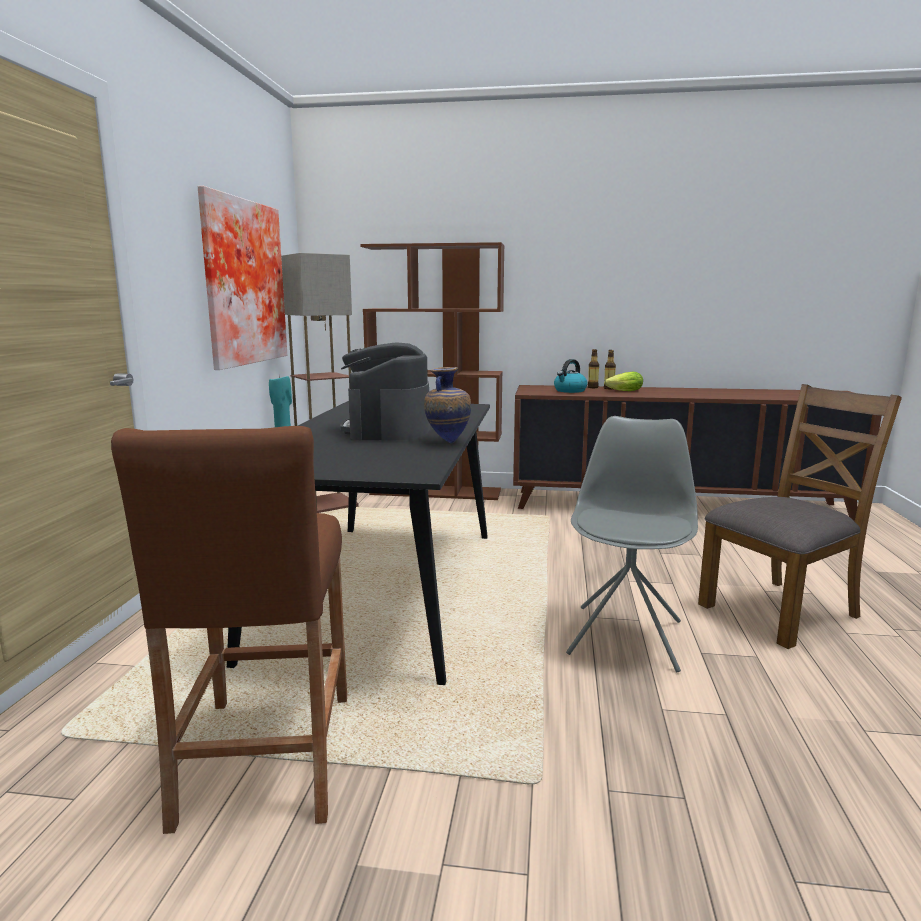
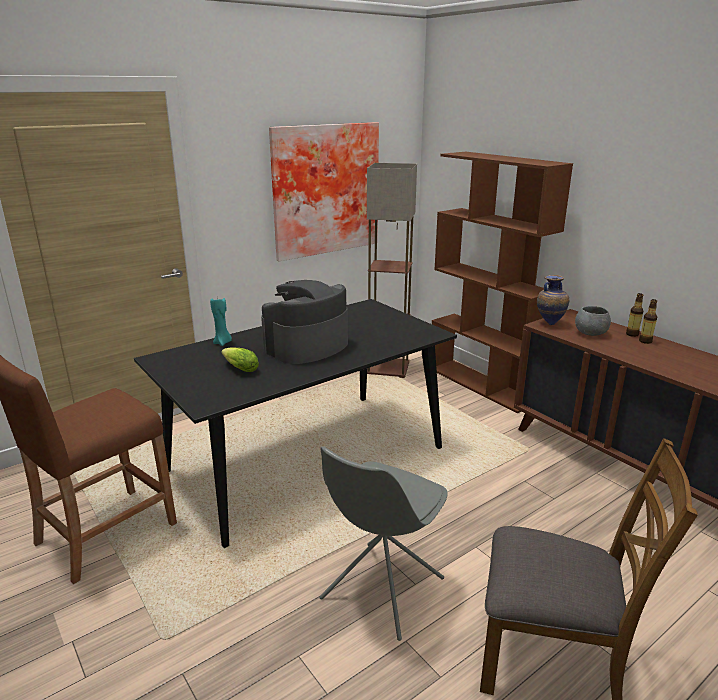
camera: 45 degrees right, 10 degrees up
vase [424,367,471,444] -> vase moved to [537,275,569,325]
kettle [554,359,588,393] -> grey bowl [575,306,611,336]
grey chair [566,416,698,672] -> grey chair turned 150 degrees clockwise [319,446,448,641]
lettuce [604,372,643,391] -> lettuce moved to [221,348,259,372]

